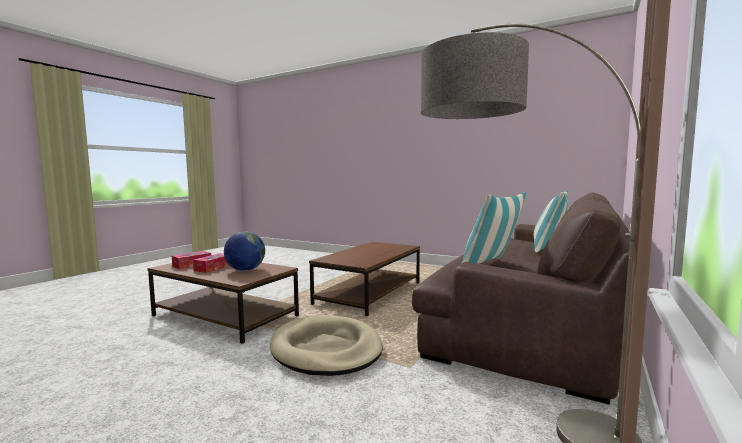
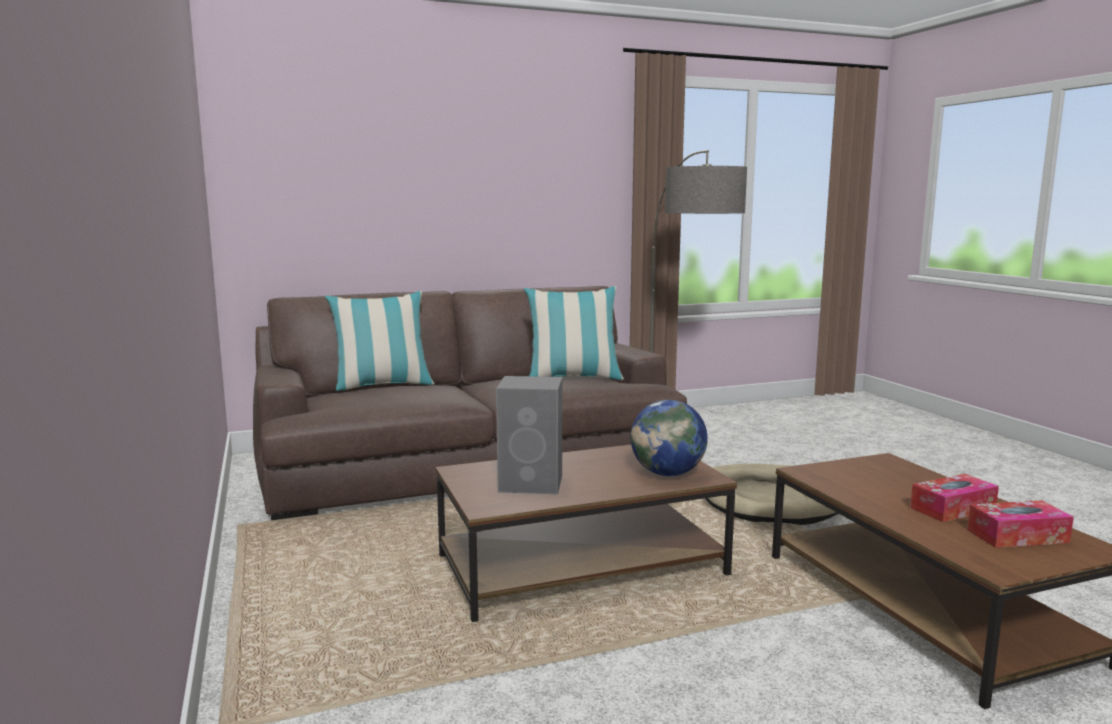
camera: 140 degrees left, 5 degrees up
globe [224,231,265,271] -> globe moved to [631,400,708,476]
none -> grey speaker [496,376,562,494]

